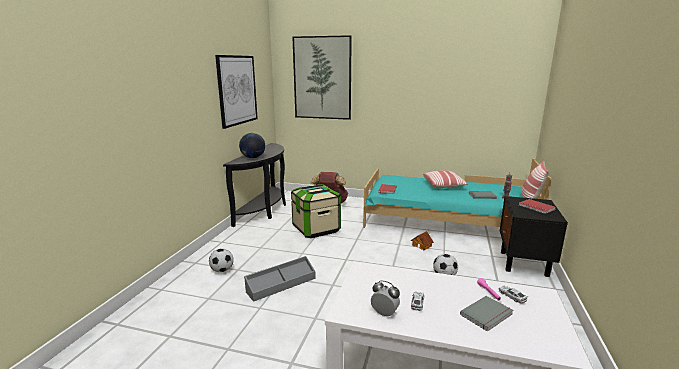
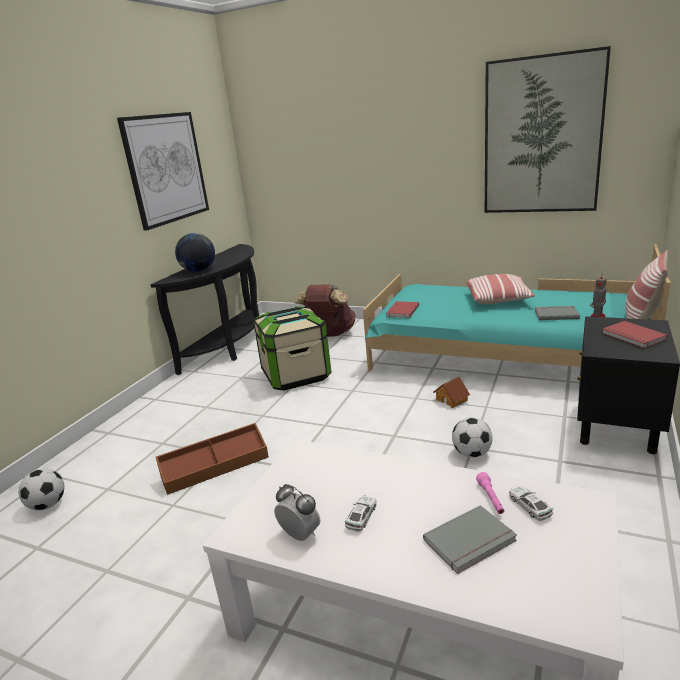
camera: 10 degrees right, 5 degrees up
football [209,248,233,272] -> football moved to [19,469,64,510]
grey storage box [244,256,316,302] -> brown storage box [156,423,269,495]
picture [292,35,352,120] -> picture moved to [485,46,611,213]

